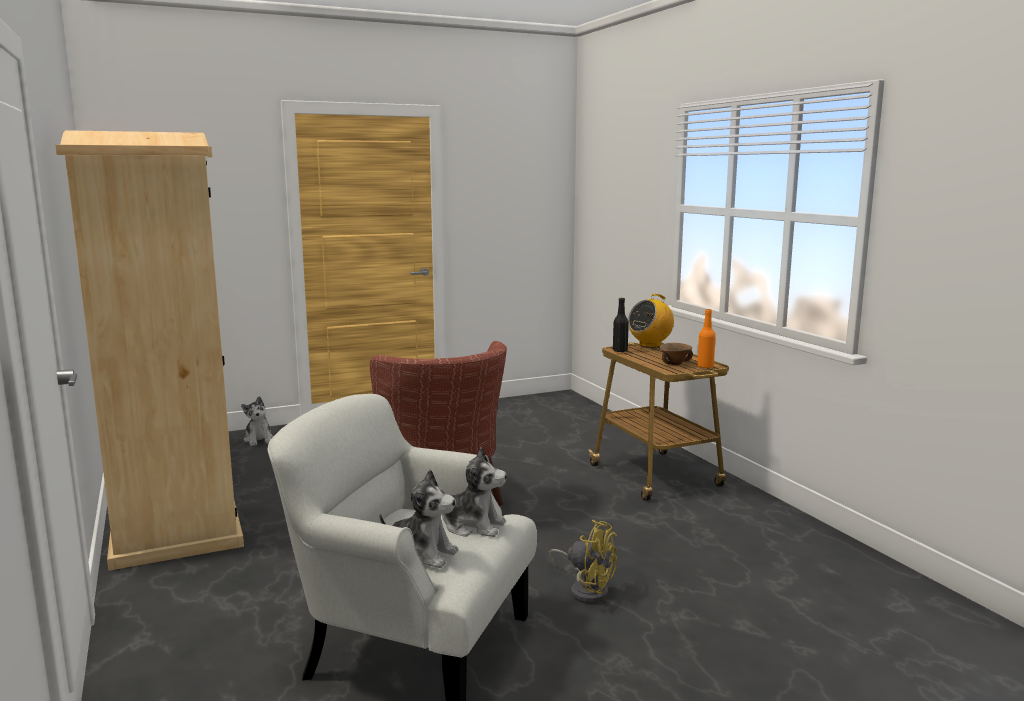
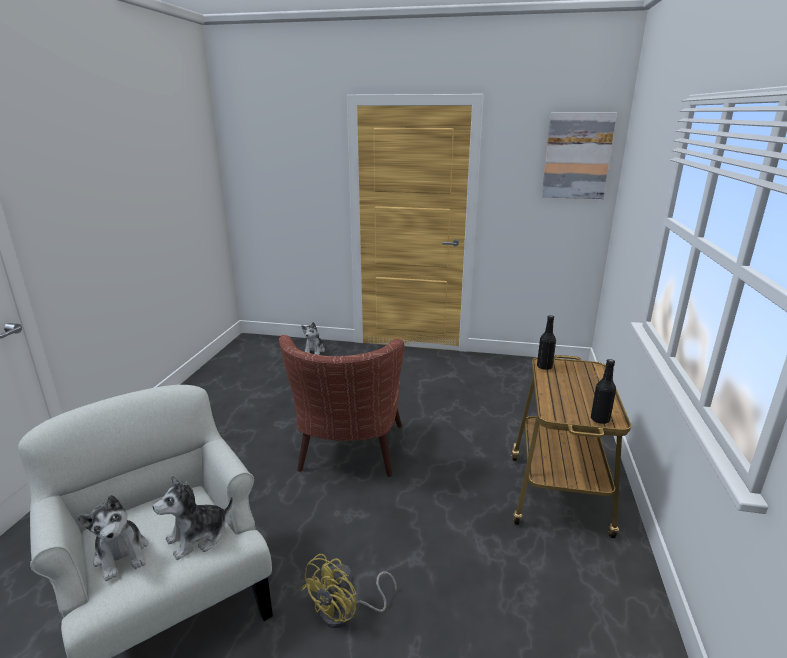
camera: 35 degrees right, 10 degrees up
beige wardrobe [55,130,244,571] -> none
plush toy [442,447,507,537] -> plush toy turned 90 degrees clockwise [153,476,233,560]
yellow fan [549,520,617,604] -> yellow fan turned 60 degrees clockwise [301,554,397,628]
radio [628,294,674,348] -> none
brown bowl [659,343,693,365] -> none
orange bottle [697,309,716,368] -> black bottle [591,359,616,424]
none -> picture [542,113,617,199]

